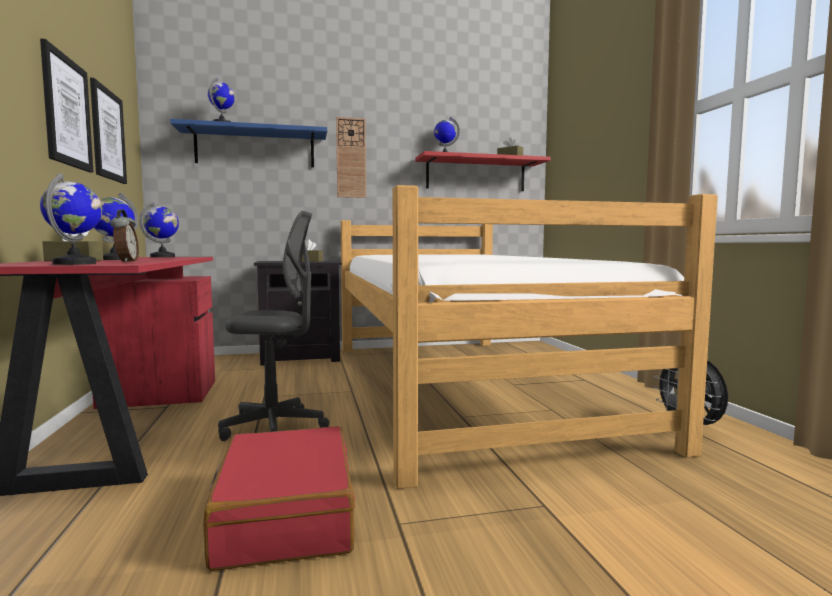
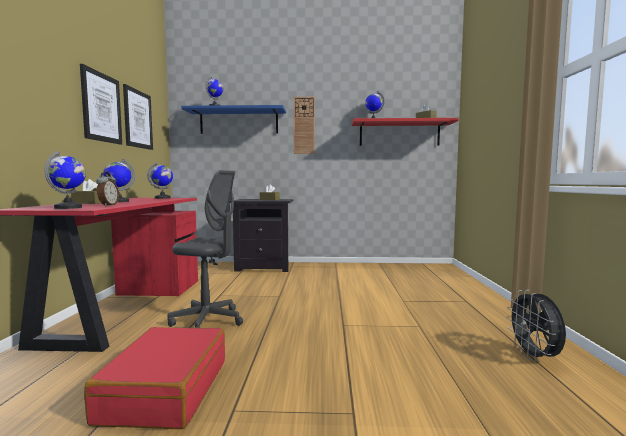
camera: 15 degrees right, 0 degrees up
bed [341,185,718,489] -> none

